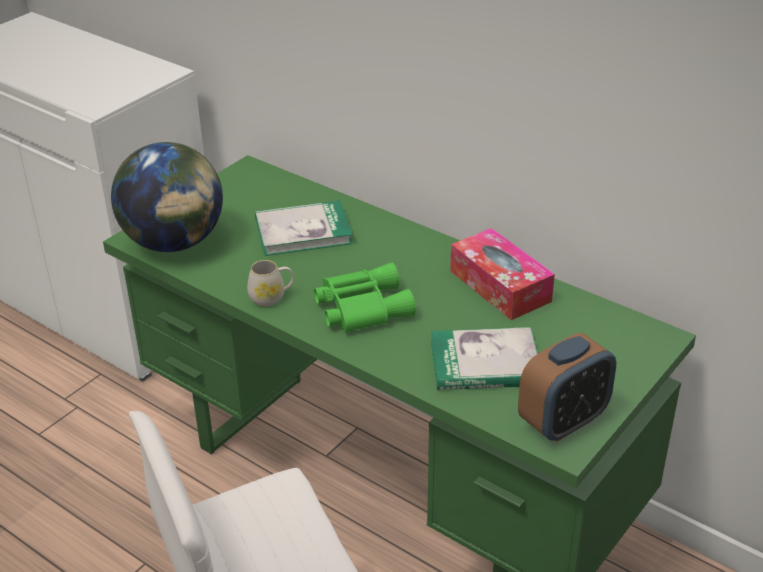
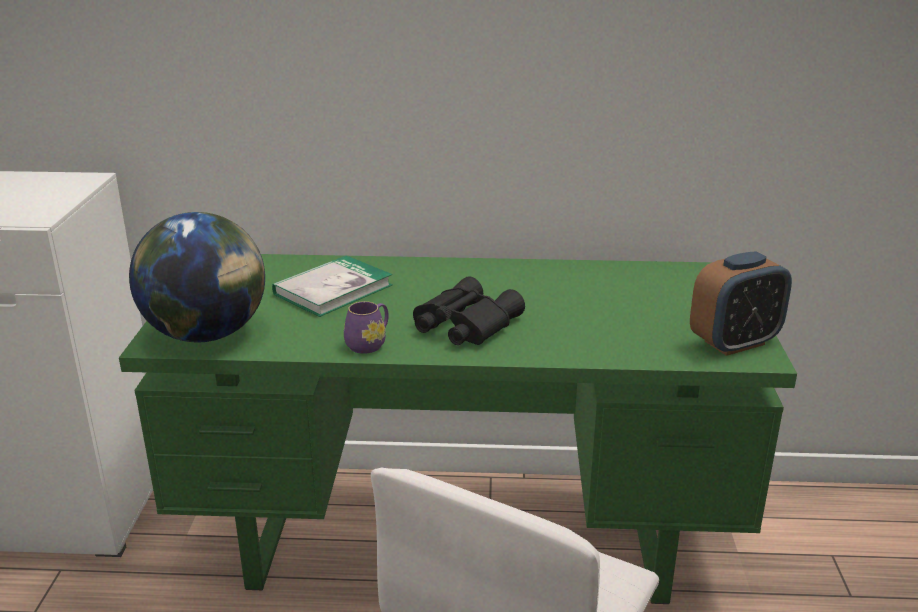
camera: 35 degrees left, 10 degrees down
white mug [247,260,294,306] -> purple mug [344,301,389,354]
green binoculars [314,262,416,333] -> black binoculars [413,276,525,345]
book [431,327,538,390] -> none
tissue box [450,228,555,320] -> none
alarm clock [518,333,616,442] -> alarm clock turned 45 degrees clockwise [690,251,792,356]

